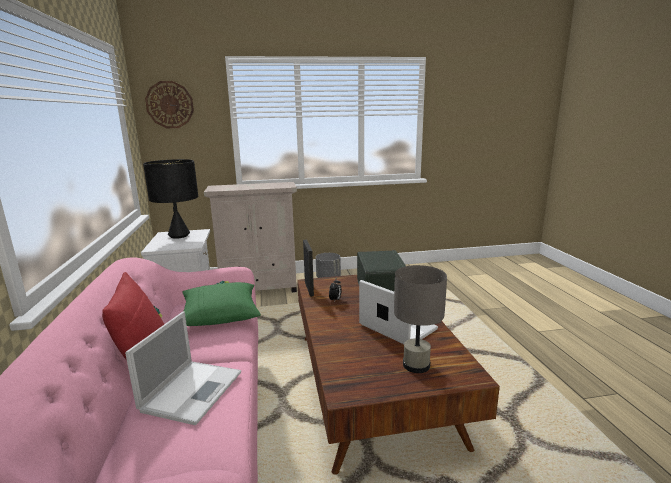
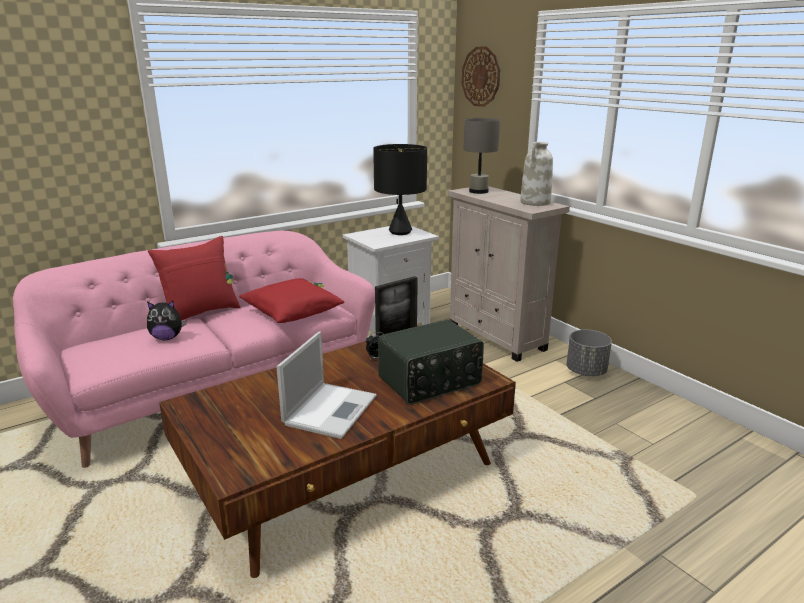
camera: 65 degrees right, 5 degrees up
laptop [125,312,241,425] -> plush toy [147,301,186,340]
green pillow [183,281,261,326] -> red pillow [239,278,344,323]
grey table lamp [394,265,447,373] -> grey table lamp moved to [464,118,500,194]
none -> white vase [520,142,553,206]

